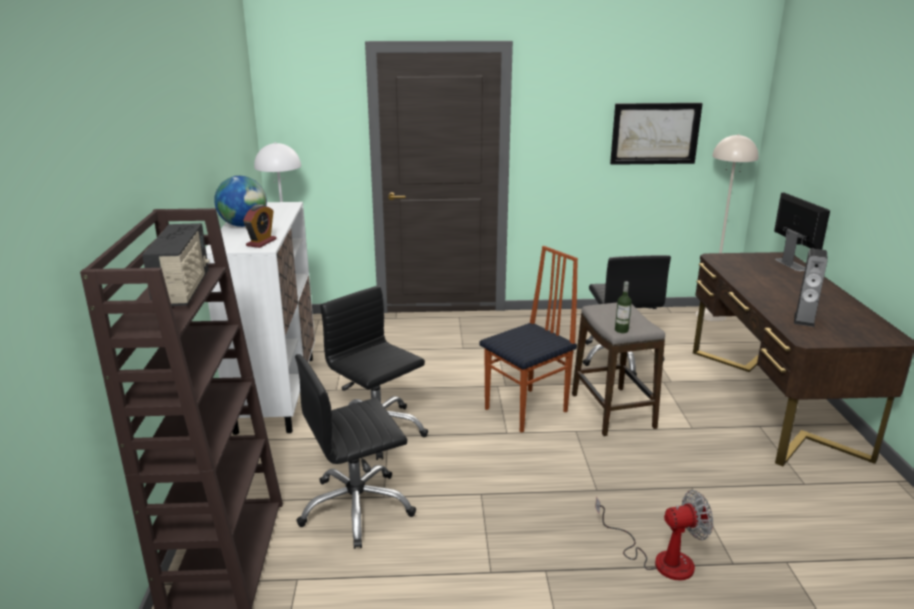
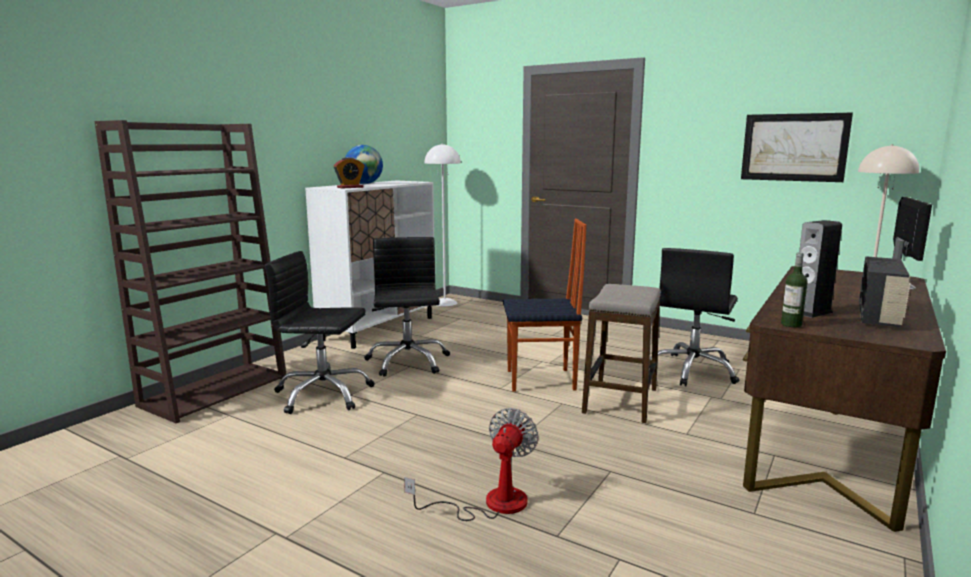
camera: 35 degrees right, 10 degrees down
radio [142,223,210,306] -> radio moved to [859,256,910,328]
fan [595,490,713,581] -> fan turned 90 degrees counterclockwise [404,408,539,521]
bottle [615,282,632,333] -> bottle moved to [781,252,808,327]

